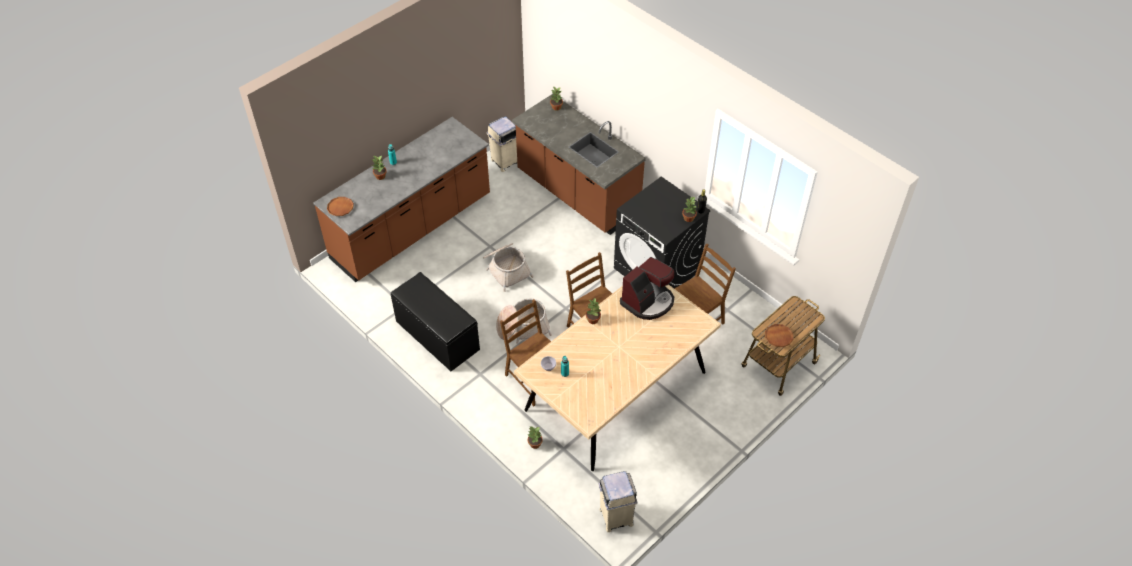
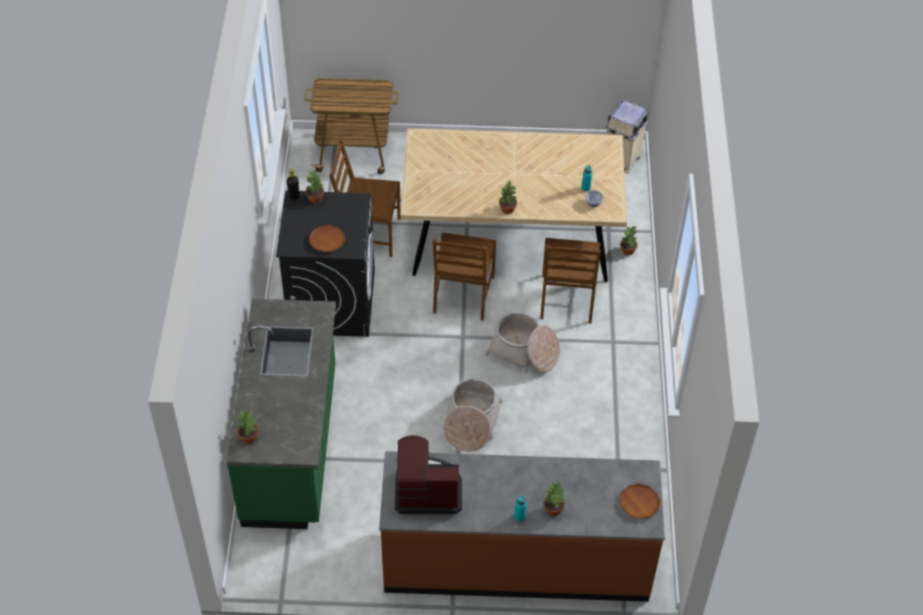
camera: 135 degrees left, 0 degrees up
black bench [391,272,480,371] -> none
beige trash can [487,116,517,172] -> none
brown counter [512,94,646,235] -> green counter [227,299,336,529]
coffee machine [620,257,674,320] -> coffee machine moved to [395,435,462,514]
brown plate [765,324,794,347] -> brown plate moved to [309,225,345,252]

